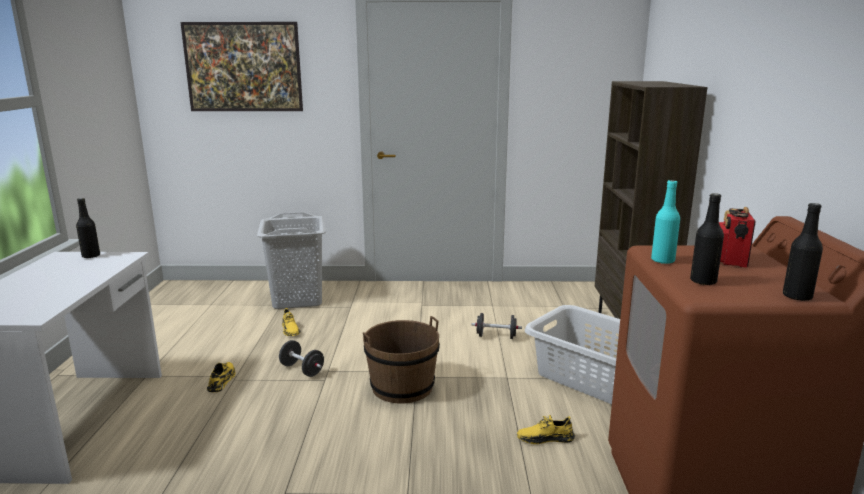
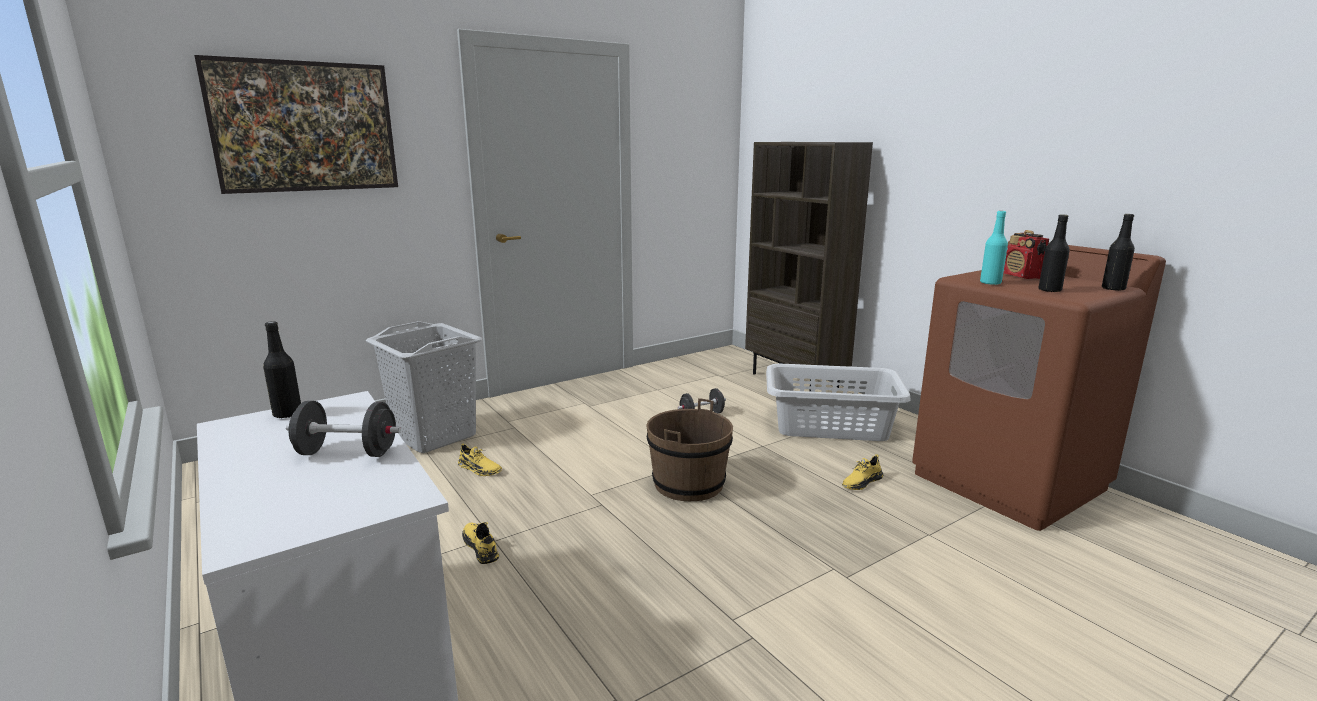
camera: 35 degrees left, 0 degrees up
black dumbbell [279,340,324,377] -> black dumbbell moved to [286,401,401,457]

